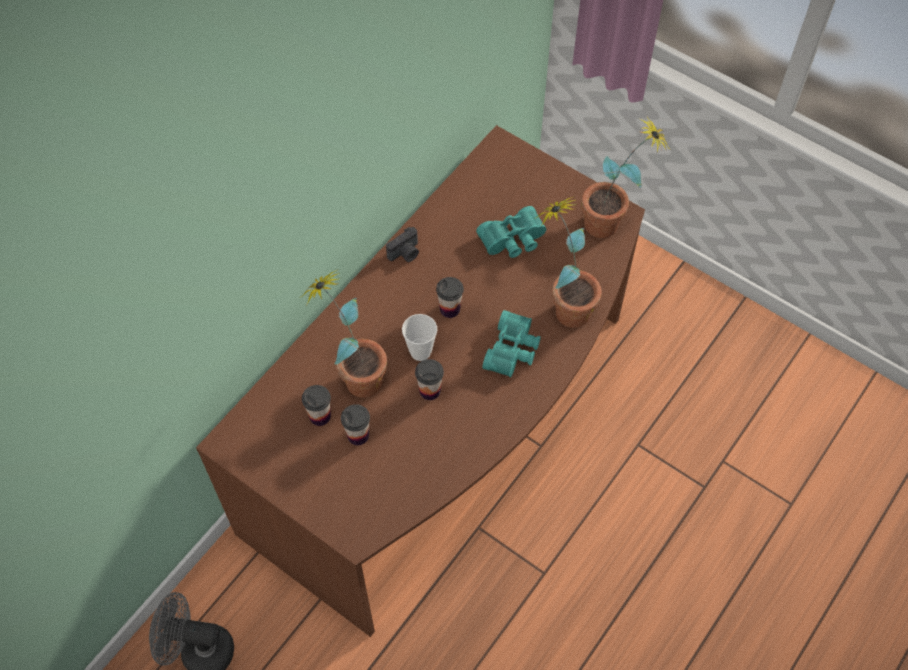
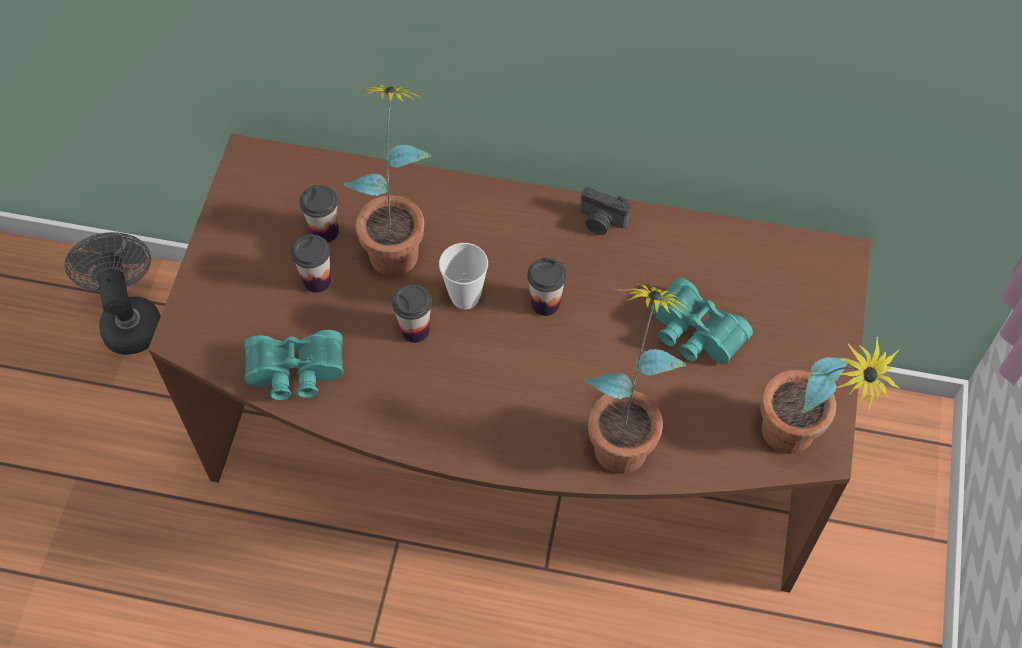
camera: 65 degrees right, 0 degrees up
turquoise binoculars [482,310,541,377] -> turquoise binoculars moved to [245,330,344,400]

